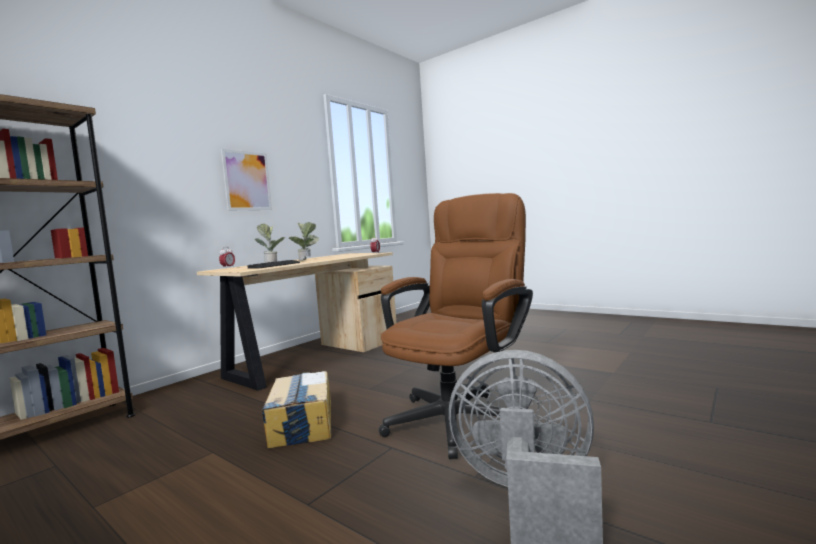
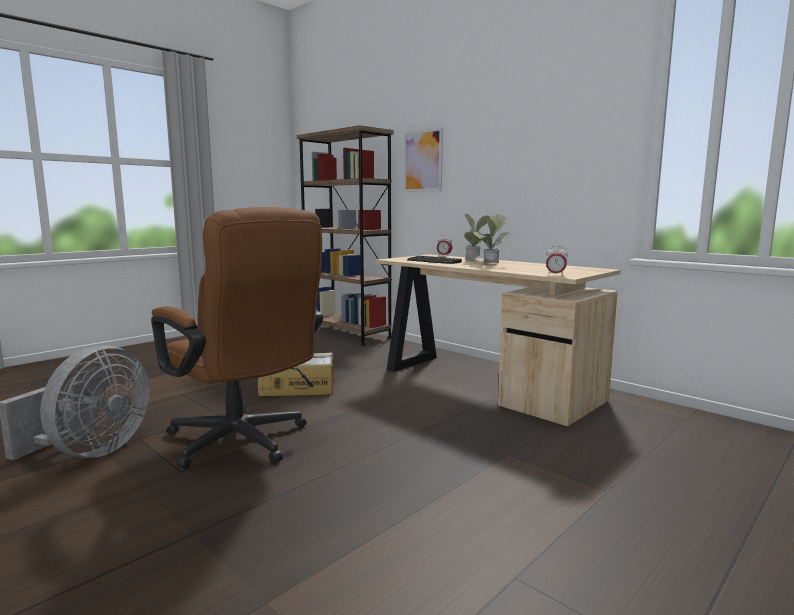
camera: 95 degrees right, 5 degrees up
picture [221,149,272,210] -> picture moved to [404,127,443,192]

